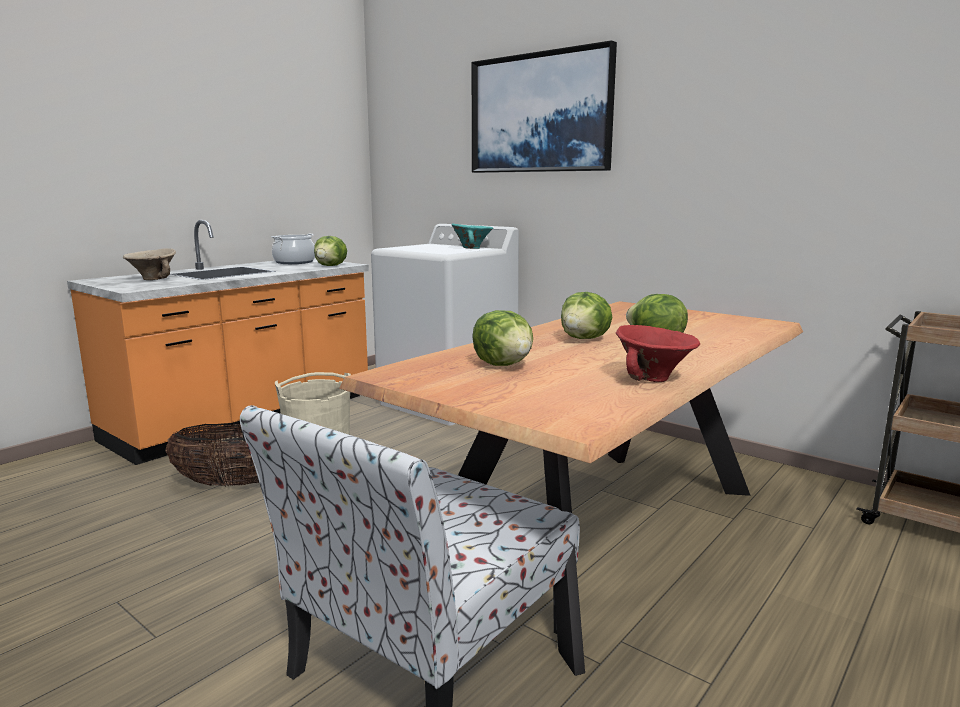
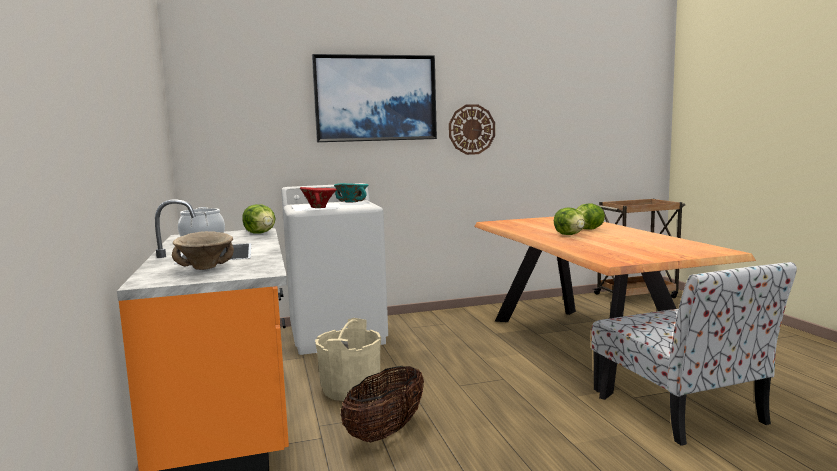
camera: 55 degrees left, 5 degrees down
lettuce [472,310,533,366] -> none
red bowl [616,325,700,382] -> red bowl moved to [300,187,337,208]
none -> wall clock [449,104,495,155]

